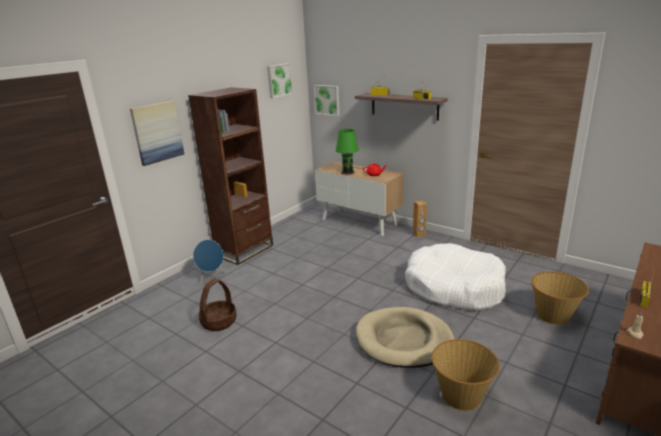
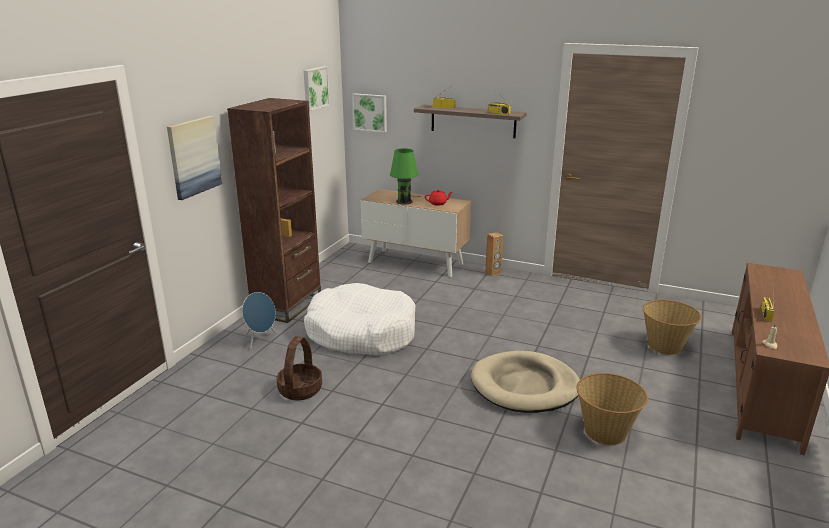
camera: 15 degrees left, 0 degrees up
white dog bed [405,243,506,311] -> white dog bed moved to [304,283,415,356]

